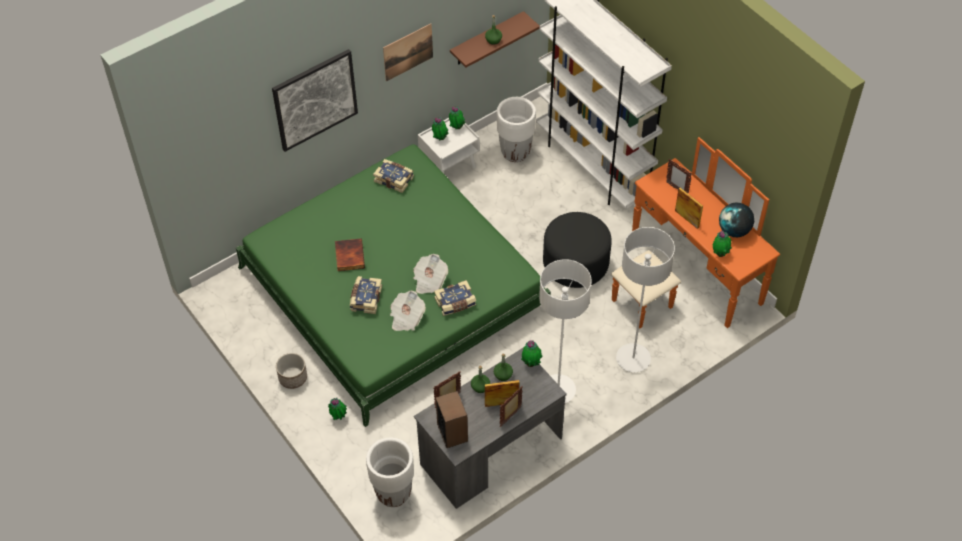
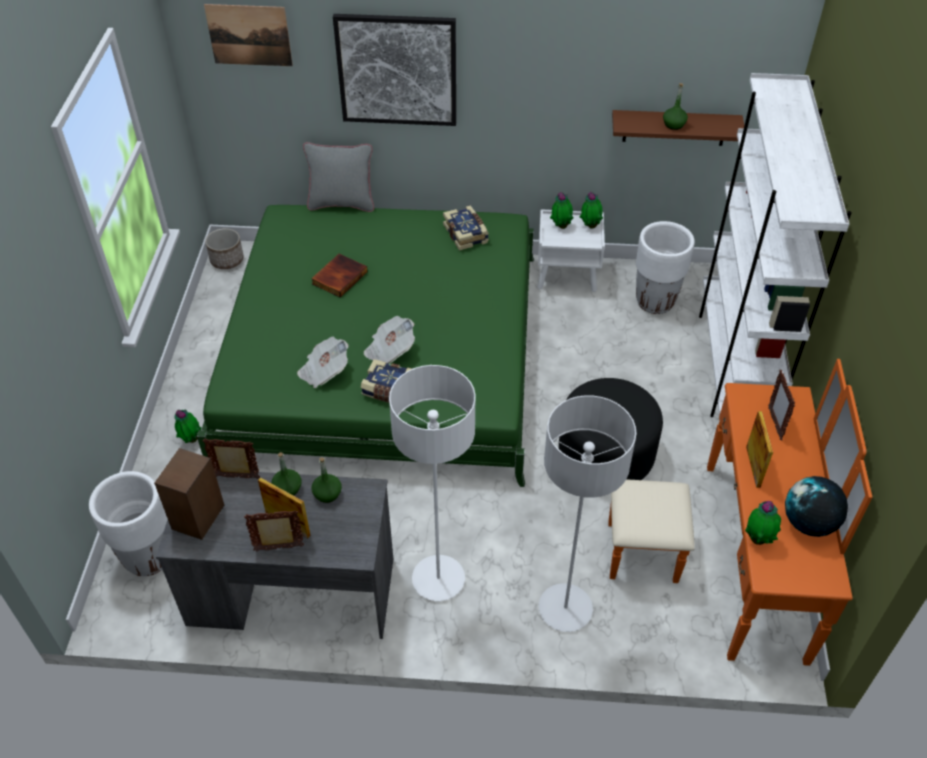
camera: 40 degrees right, 5 degrees down
planter [276,353,307,389] -> planter moved to [205,228,244,269]
book [350,276,382,314] -> none
picture [383,23,433,82] -> picture moved to [204,4,293,66]
potted plant [521,340,543,367] -> none
none -> grey pillow [303,142,374,212]

